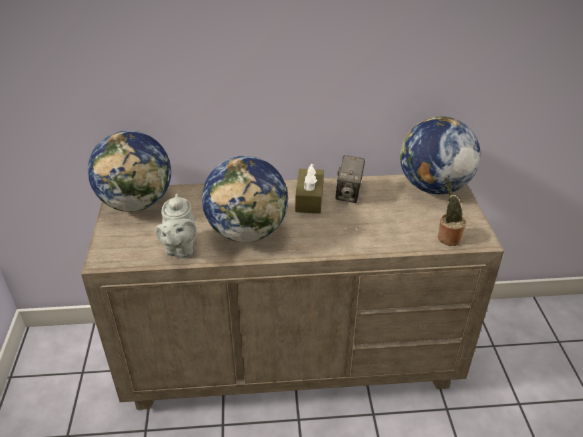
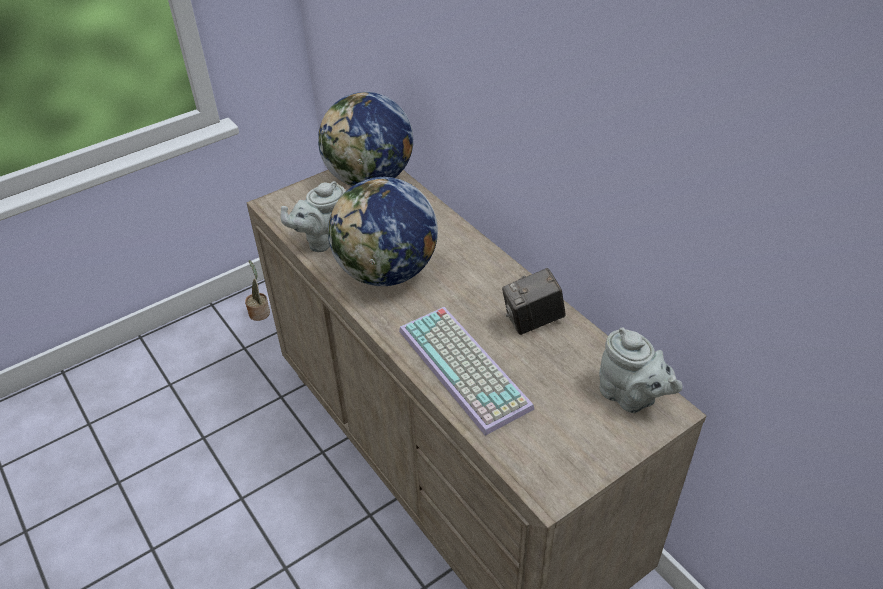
camera: 60 degrees right, 5 degrees up
brown tissue box [295,164,324,214] -> none
globe [400,116,480,194] -> grey teapot [599,327,683,413]
potted plant [438,177,466,246] -> potted plant moved to [245,260,270,321]
none -> keyboard [399,307,535,436]

